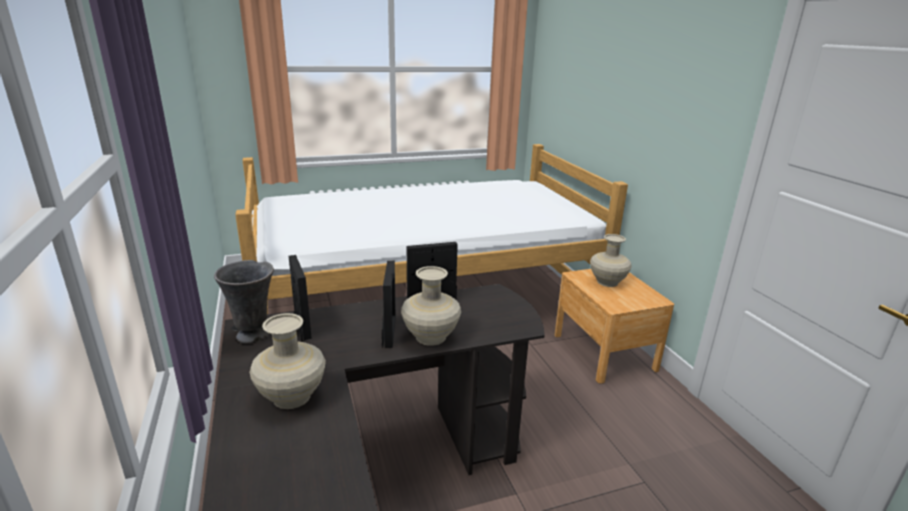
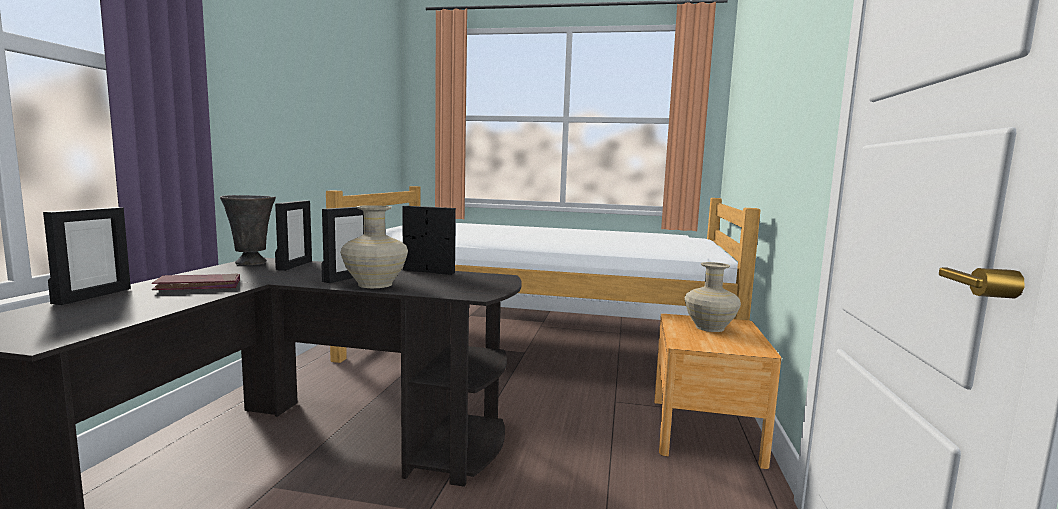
camera: 30 degrees right, 15 degrees down
beige vase [249,313,326,409] -> red book [152,273,240,290]
none -> picture frame [43,207,131,305]

